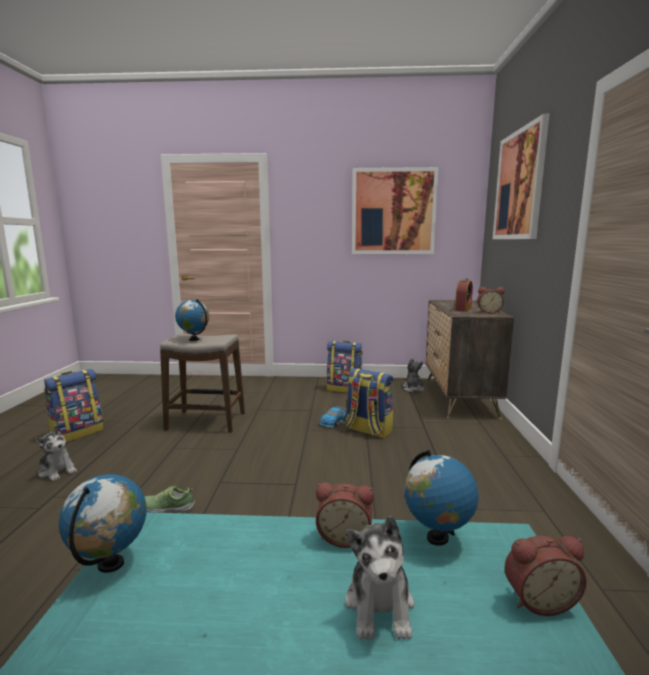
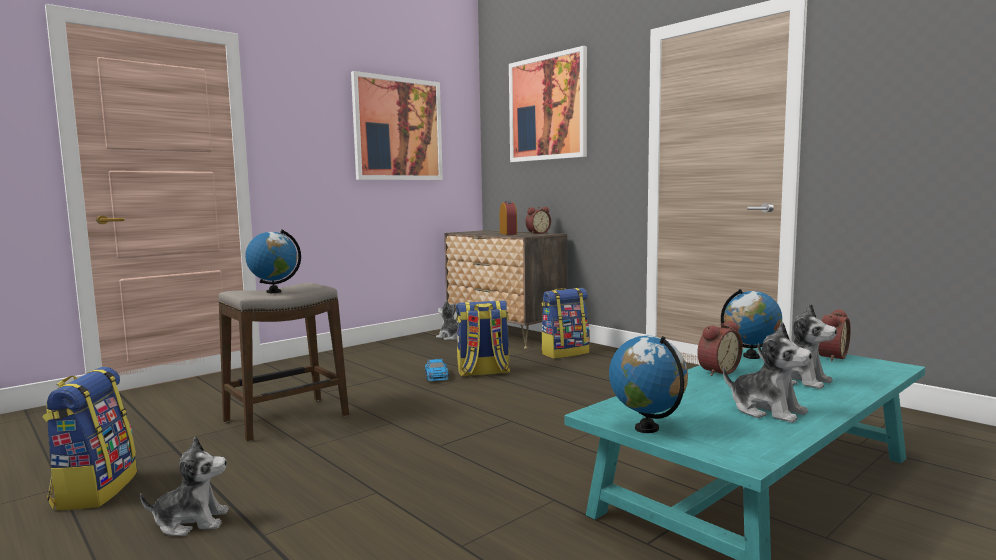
camera: 45 degrees left, 5 degrees down
shoe [144,486,195,513] -> none
backpack [326,341,363,393] -> backpack moved to [541,288,590,359]
none -> plush toy [723,322,812,423]

